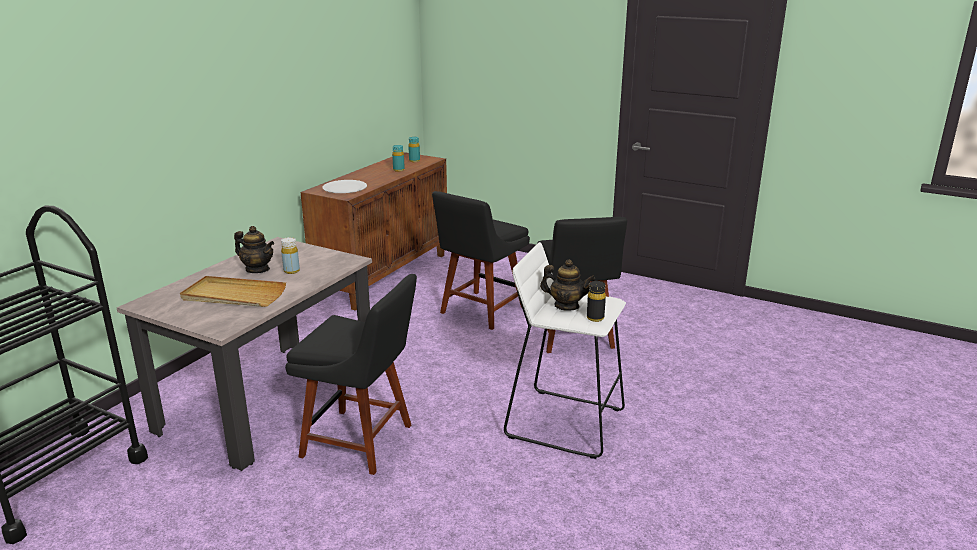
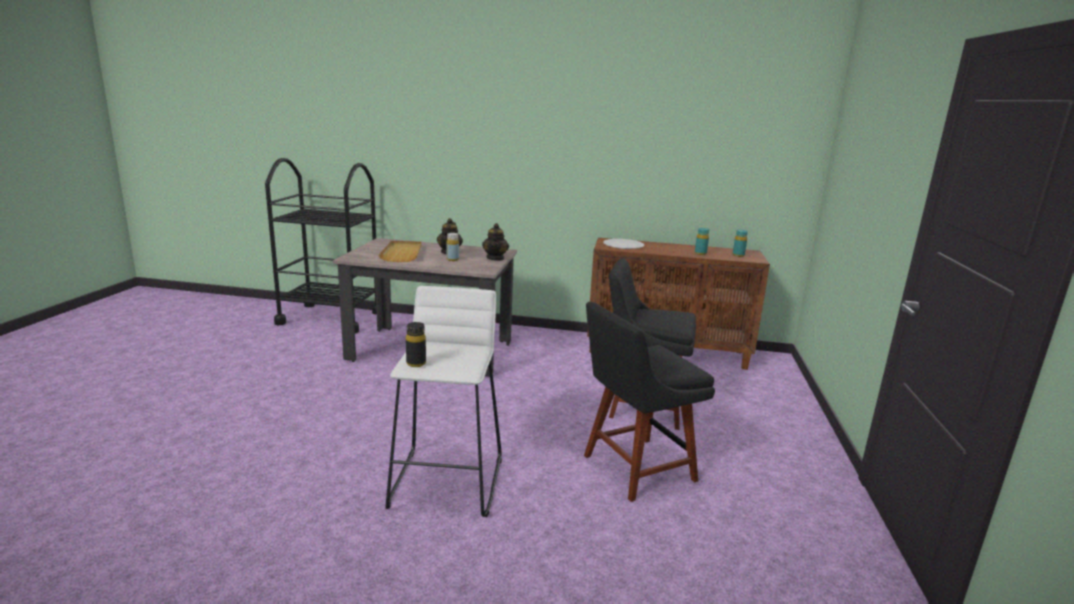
camera: 70 degrees right, 5 degrees down
black chair [285,274,417,475] -> none
teapot [540,259,595,311] -> teapot moved to [482,223,509,261]

